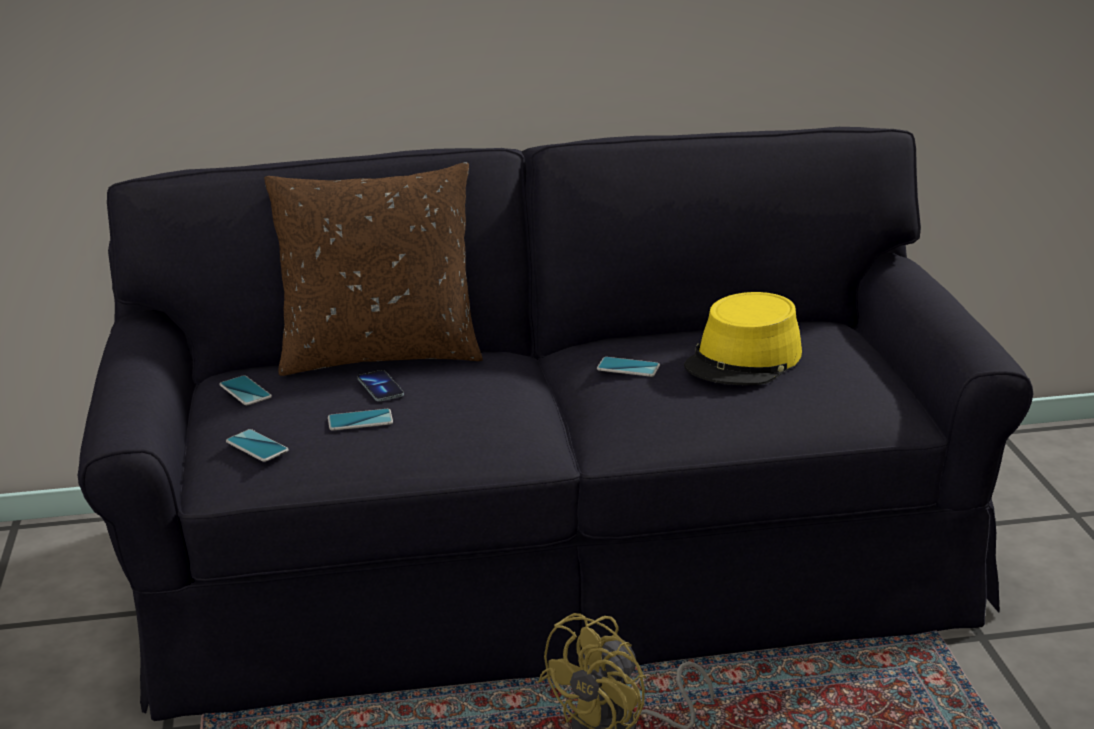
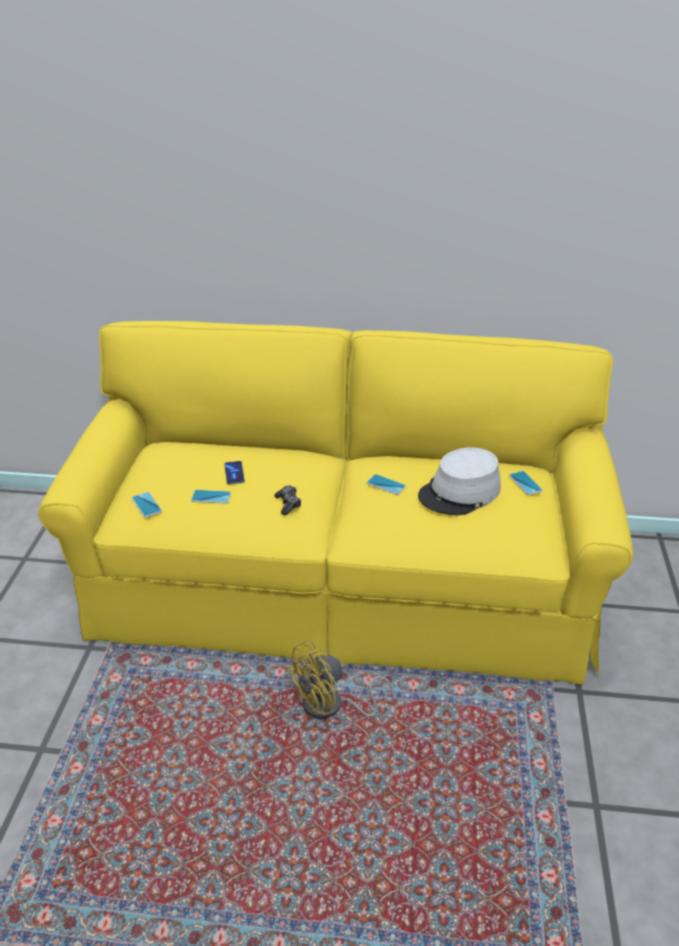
camera: 15 degrees right, 10 degrees up
black sofa [78,127,1033,721] -> yellow sofa [38,321,633,685]
phone [219,375,272,405] -> phone moved to [509,471,543,495]
brown pillow [264,162,483,376] -> none
yellow hat [684,292,802,385] -> grey hat [418,447,501,516]
none -> game controller [275,485,301,515]

